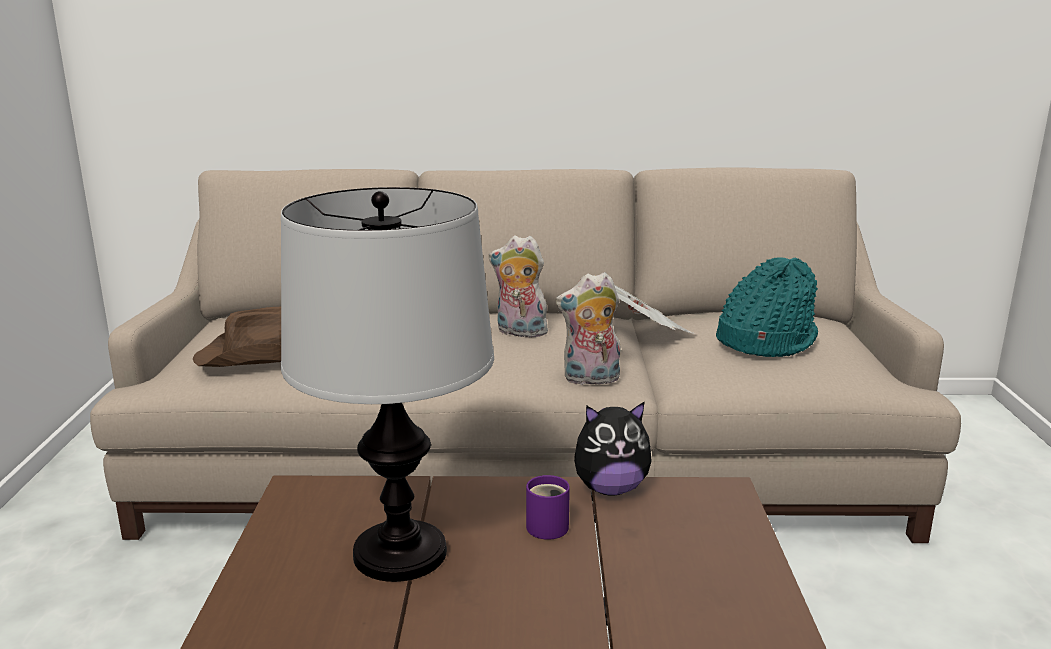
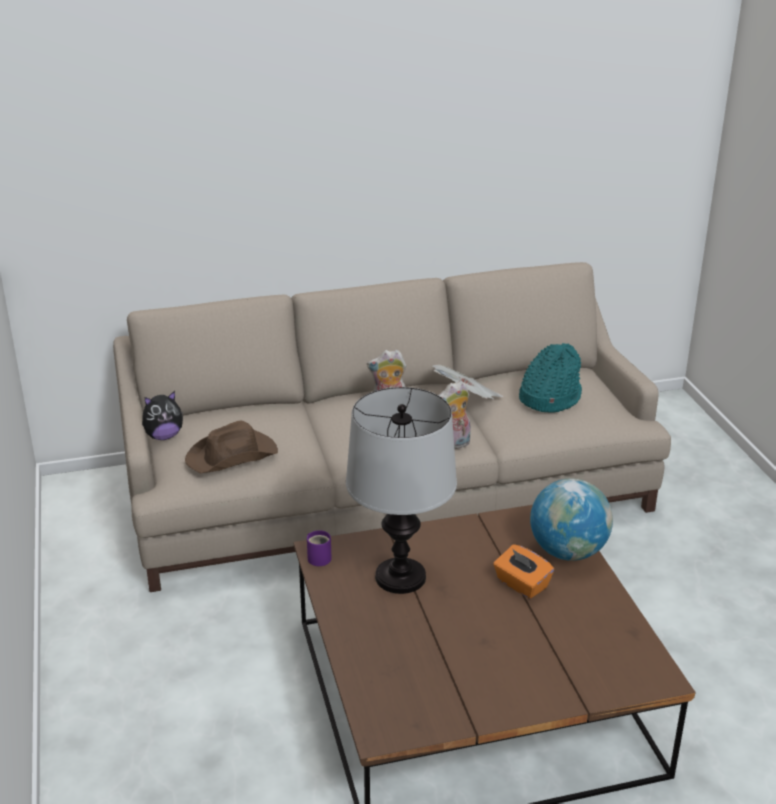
camera: 15 degrees left, 10 degrees up
purple mug [526,475,570,540] -> purple mug moved to [307,530,332,566]
plush toy [574,401,652,496] -> plush toy moved to [142,391,183,440]
none -> orange tissue box [493,544,554,599]
none -> globe [530,479,613,561]

